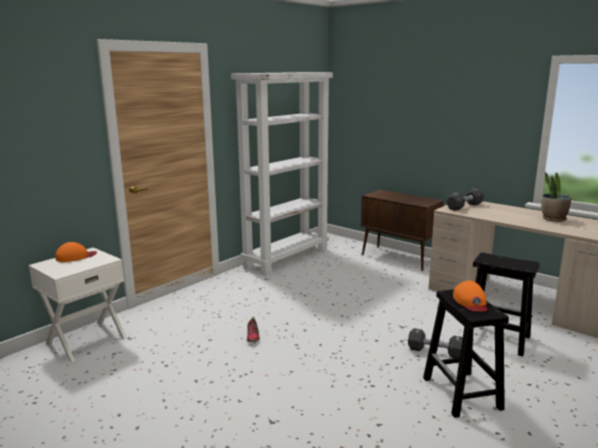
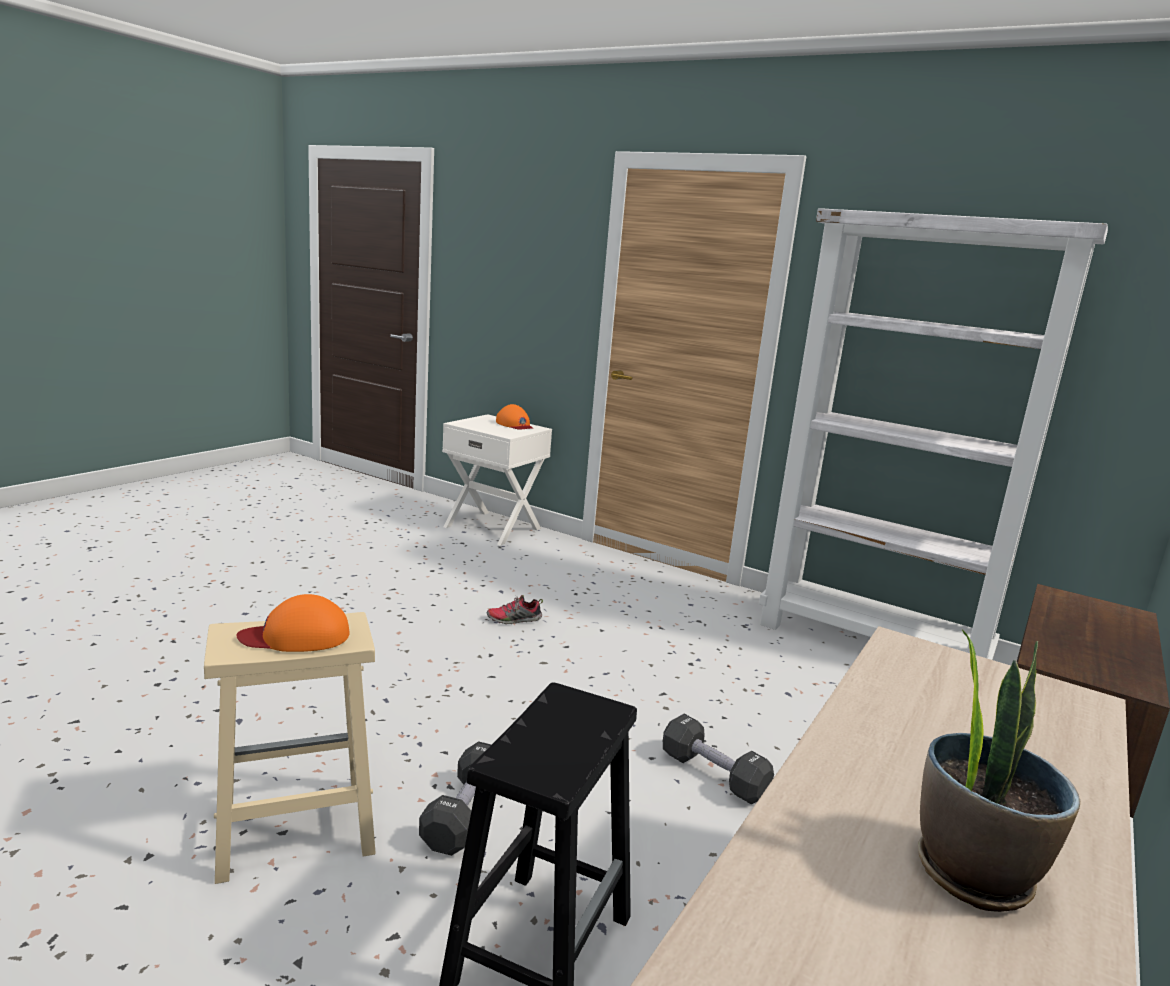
camera: 80 degrees right, 0 degrees up
black stool [423,289,509,418] -> beige stool [204,612,376,884]
black dumbbell [446,188,484,211] -> black dumbbell moved to [663,714,774,804]

